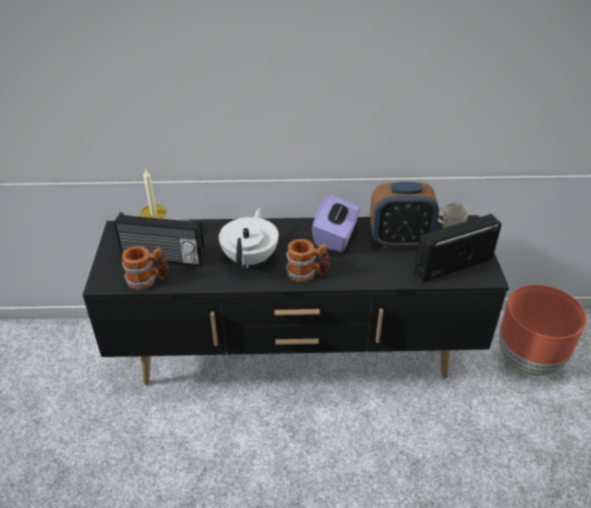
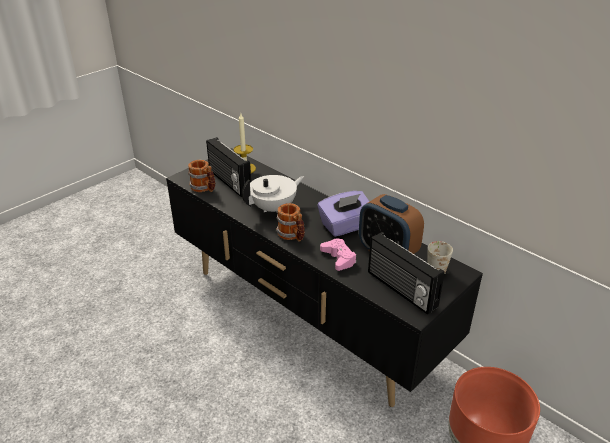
camera: 45 degrees right, 5 degrees down
radio [414,214,502,282] -> radio turned 150 degrees counterclockwise [368,232,445,315]
none -> pink game controller [320,238,356,271]

